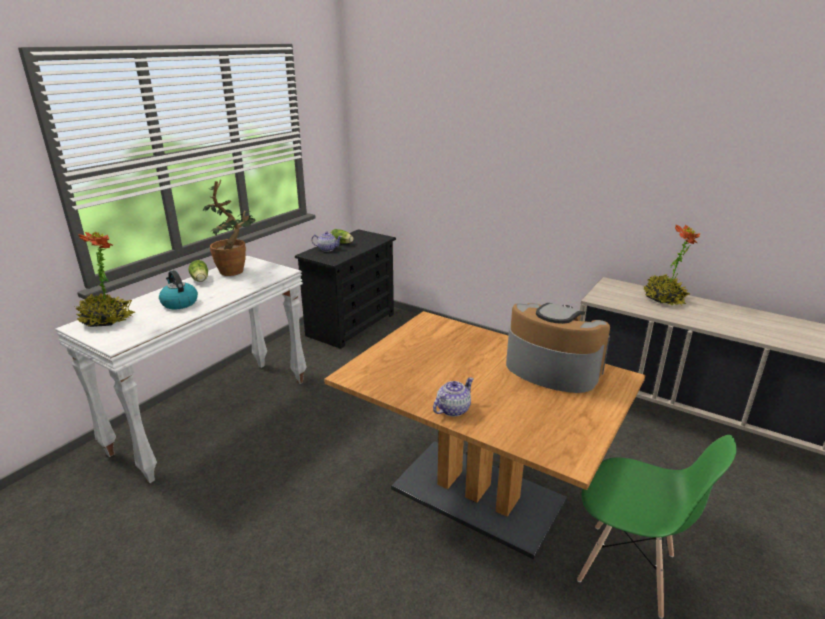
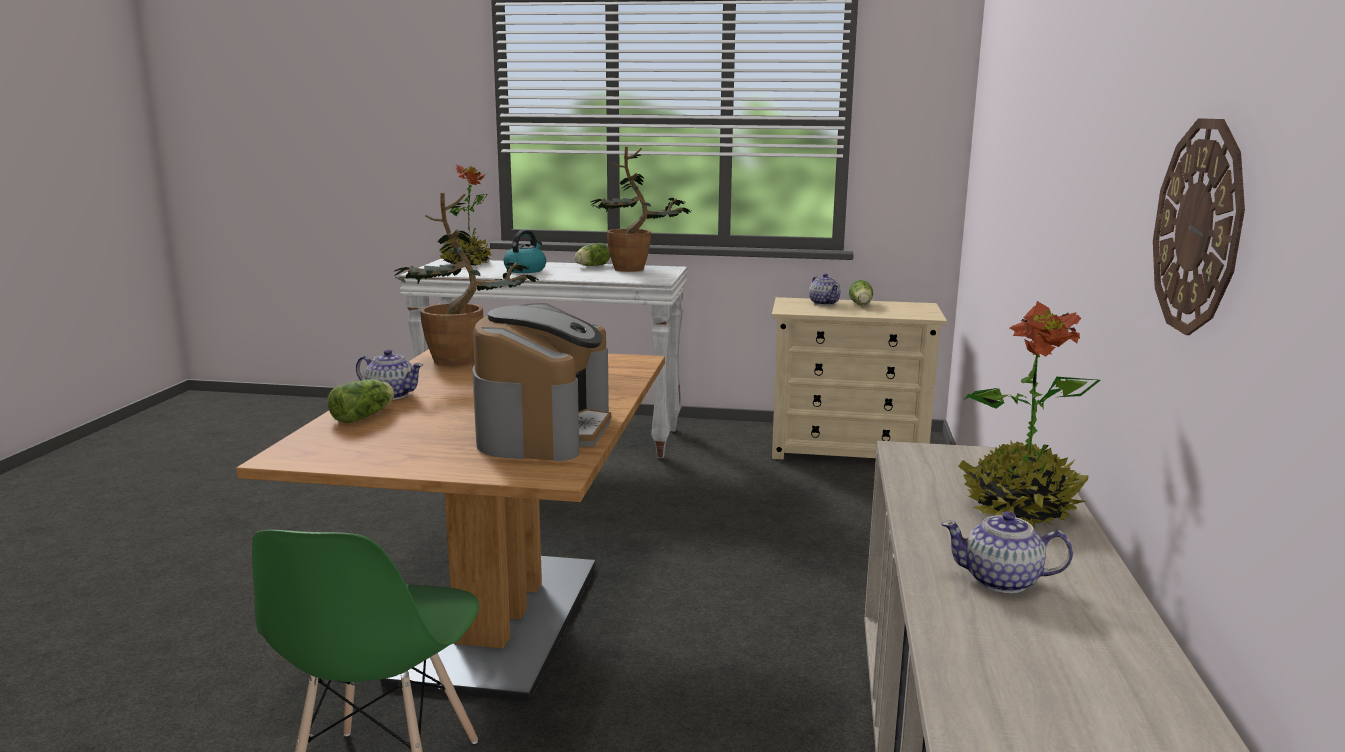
camera: 65 degrees right, 10 degrees down
black dresser [295,229,396,349] -> beige dresser [772,297,947,460]
none -> lettuce [327,379,394,423]
none -> potted plant [394,192,539,366]
none -> teapot [941,511,1073,593]
none -> wall clock [1153,118,1245,335]

